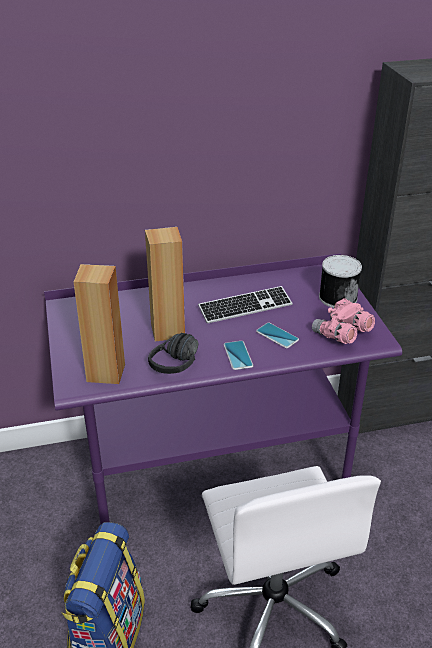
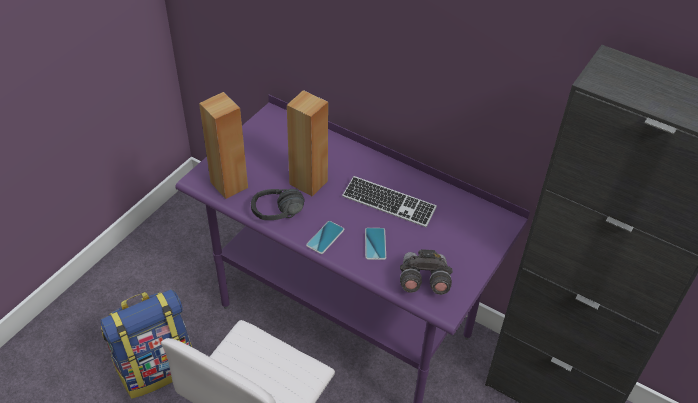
camera: 45 degrees right, 10 degrees up
pink binoculars [312,298,375,344] -> grey binoculars [400,249,453,295]
can [319,255,362,308] -> none

